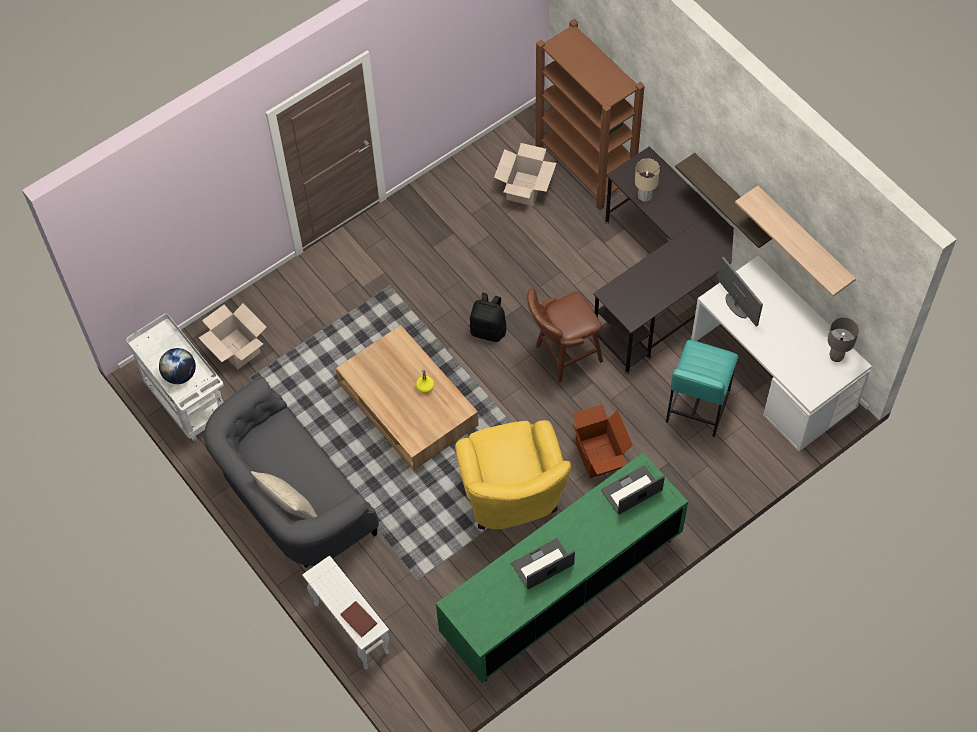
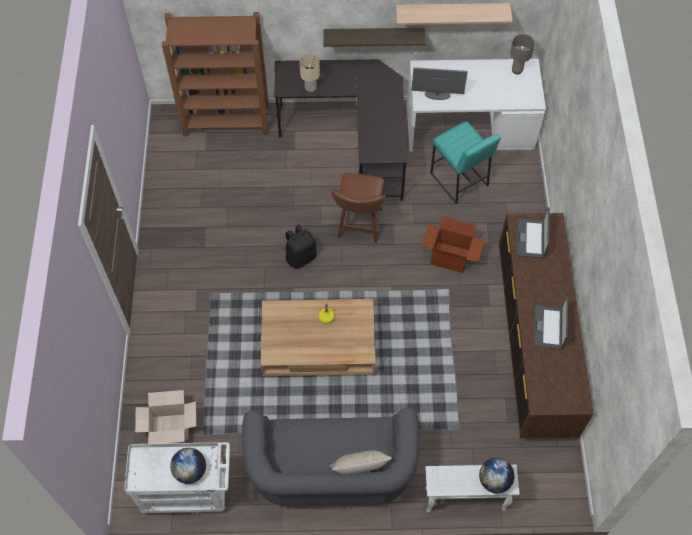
camera: 55 degrees left, 0 degrees up
brown book [340,601,377,638] -> globe [479,458,514,493]
green cabinet [436,452,688,683] -> brown cabinet [499,213,593,439]
yellow armchair [455,420,571,530] -> none
cardboard box [494,143,556,206] -> none

